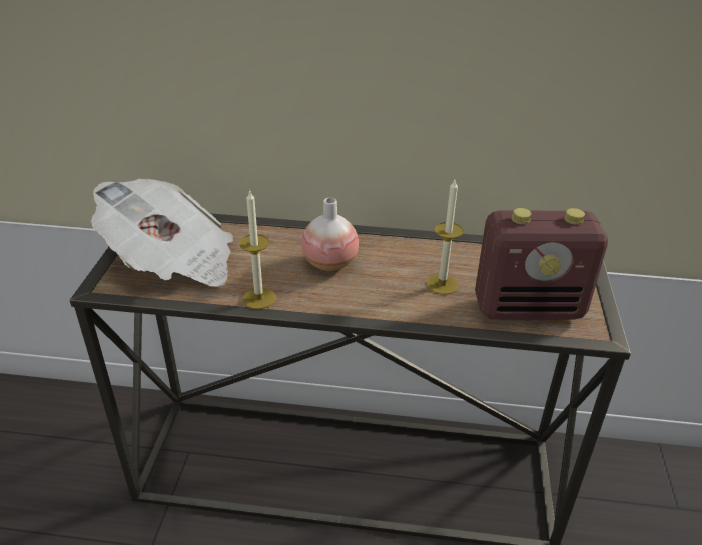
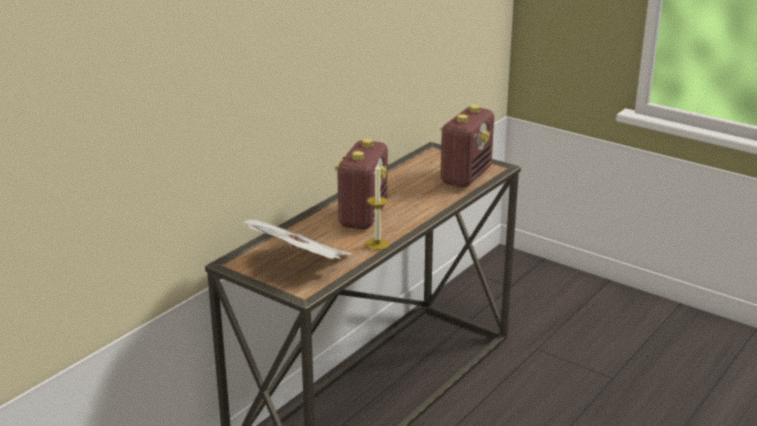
camera: 60 degrees left, 10 degrees down
vase [301,197,359,271] -> radio [334,139,388,230]
candle [426,180,464,295] -> none

